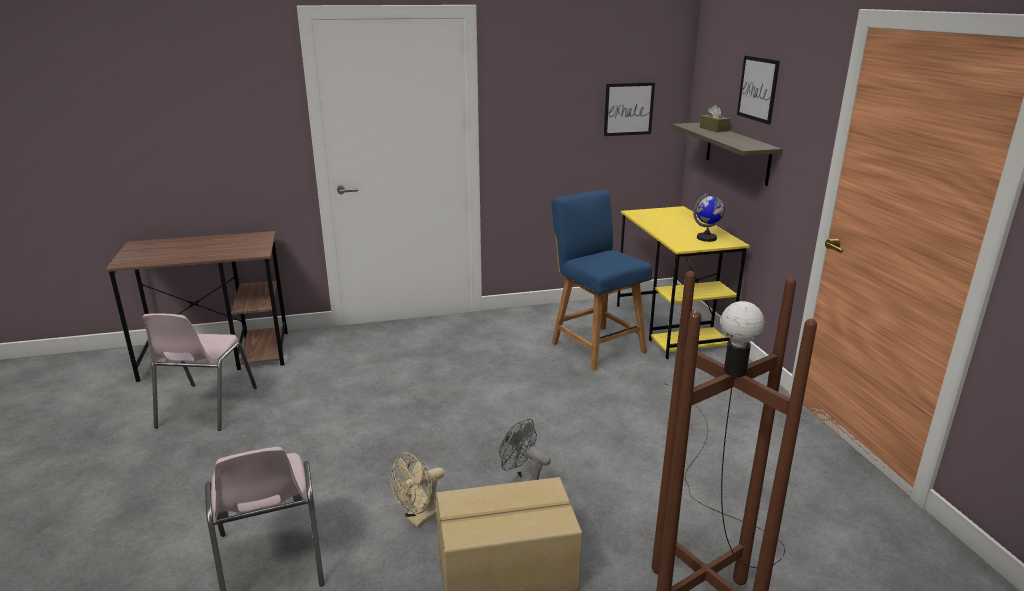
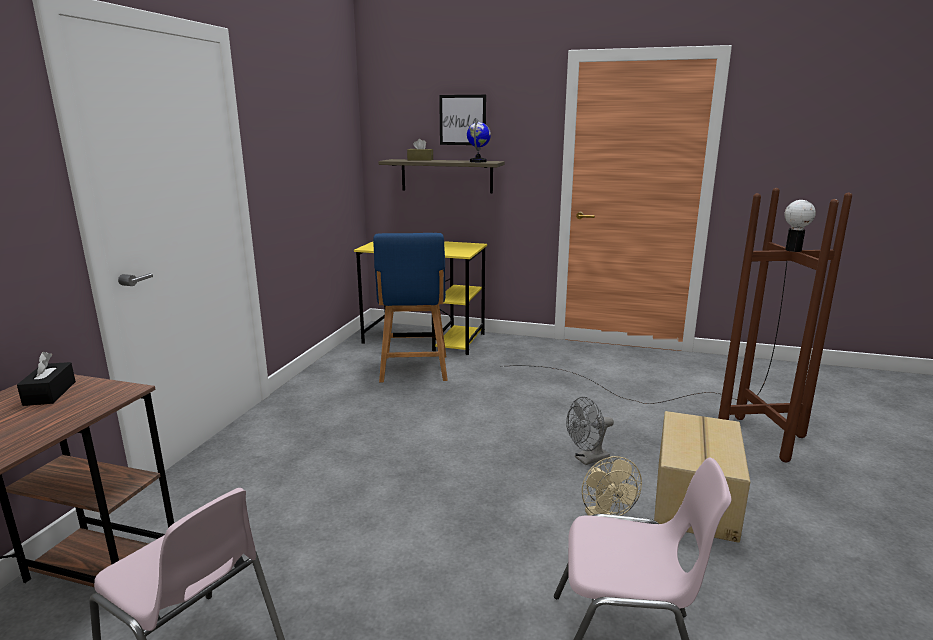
camera: 60 degrees left, 5 degrees down
blue chair [552,190,652,371] -> blue chair turned 90 degrees counterclockwise [373,233,448,382]
picture [604,82,655,136] -> none
globe [693,194,725,242] -> globe moved to [467,119,491,162]
none -> black tissue box [17,352,76,406]

